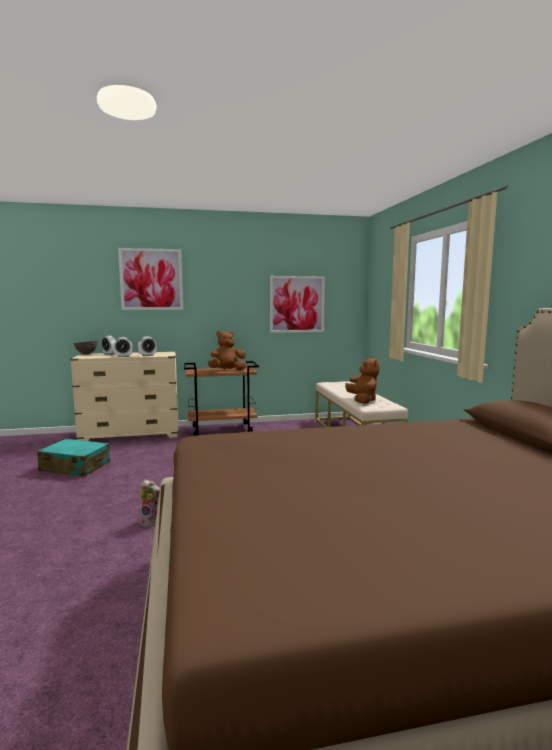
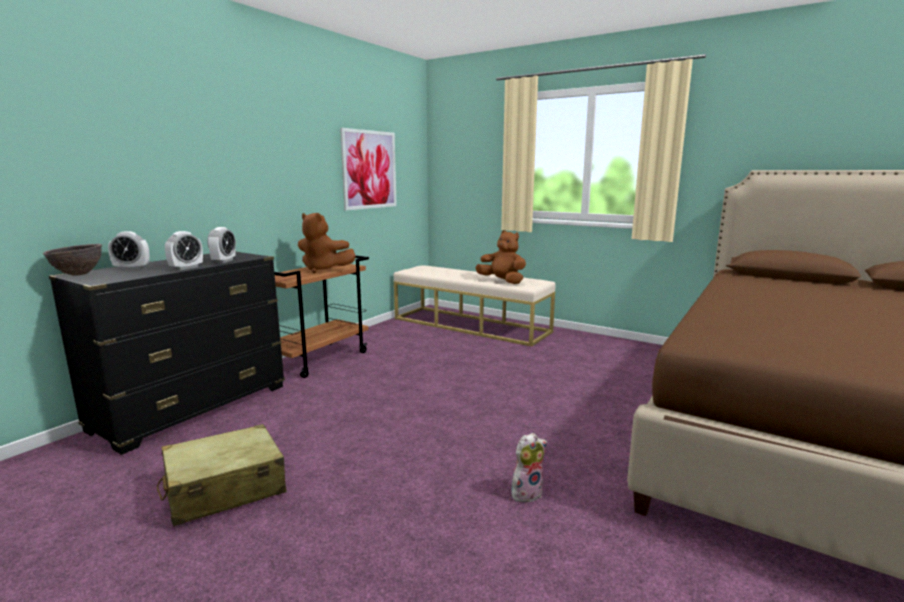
camera: 45 degrees left, 5 degrees up
turquoise suitcase [37,438,110,476] -> beige suitcase [157,424,287,526]
beige dresser [70,352,179,441] -> black dresser [49,251,285,455]
picture [118,248,183,310] -> none
brown plush toy [208,331,247,370] -> brown plush toy turned 90 degrees counterclockwise [298,213,356,273]

